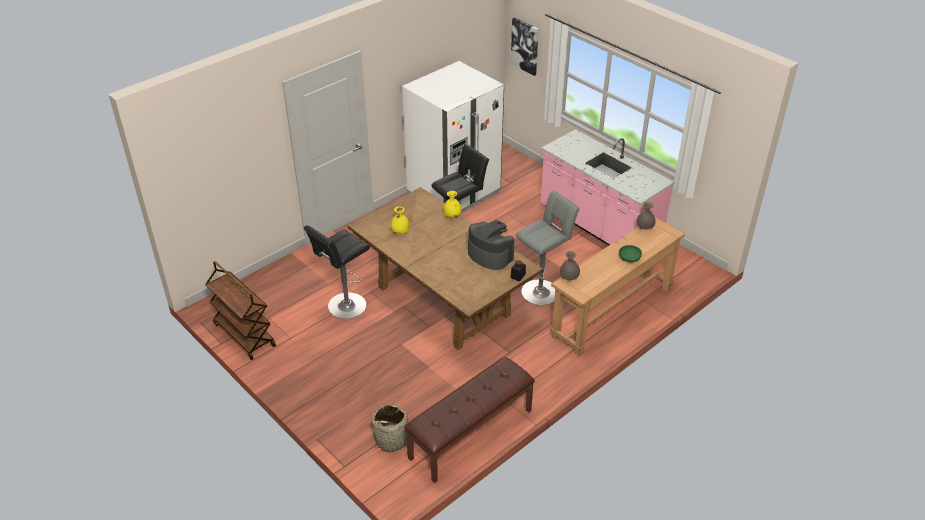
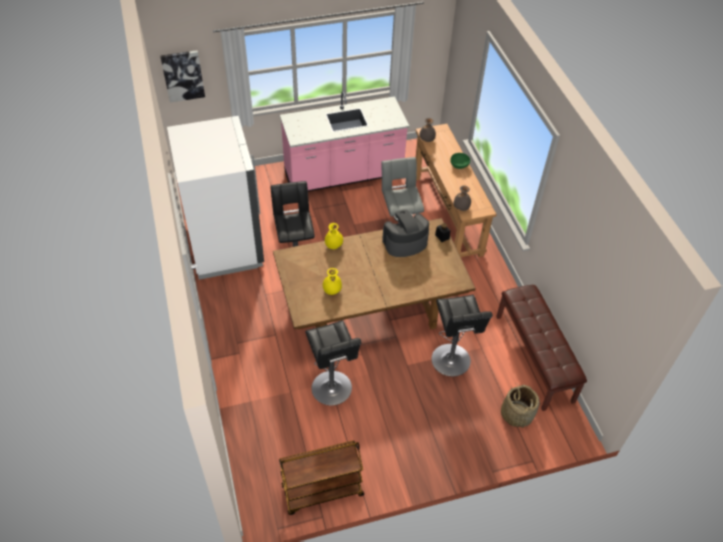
camera: 65 degrees left, 10 degrees up
none -> black stool [431,295,493,376]

